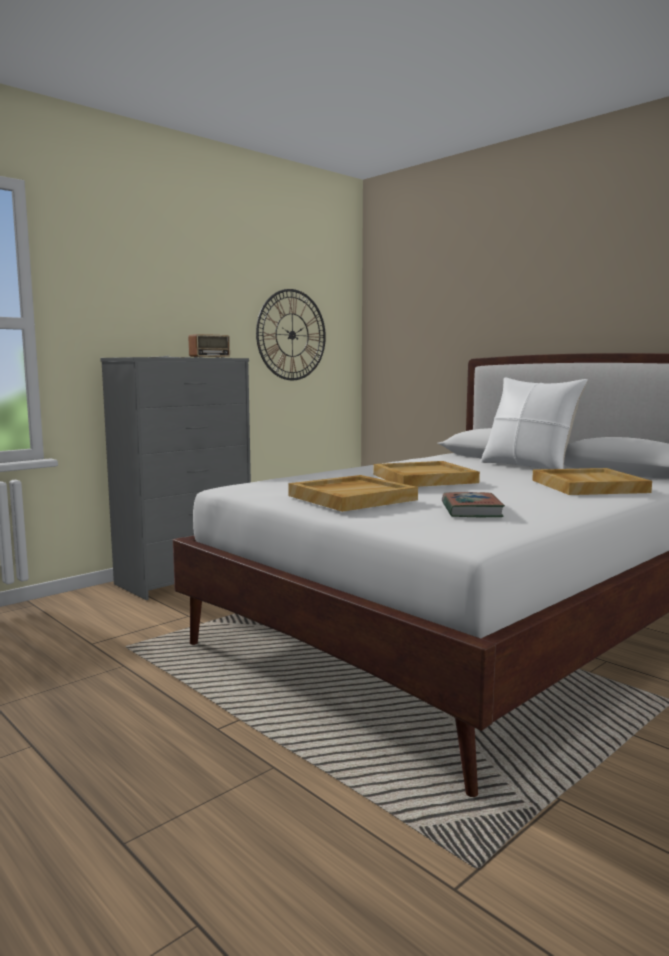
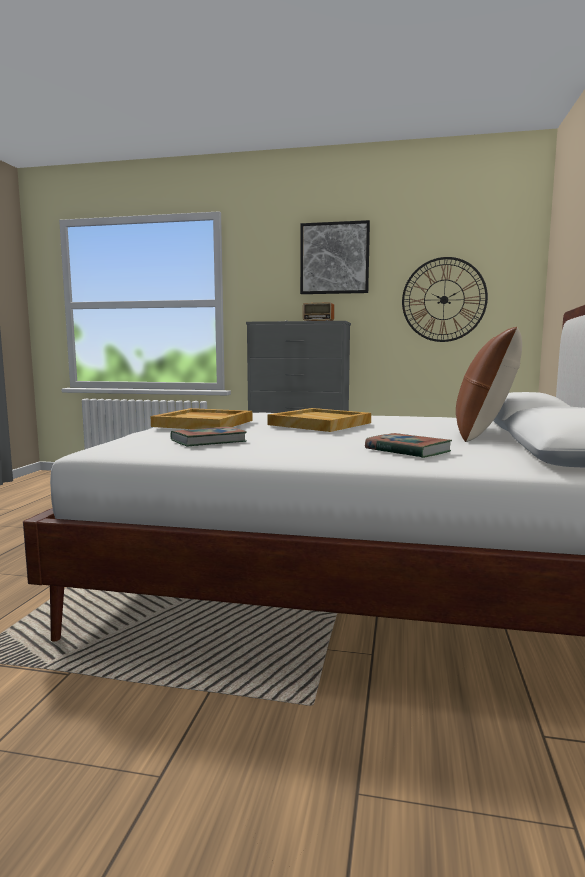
camera: 55 degrees right, 0 degrees up
white pillow [481,377,588,469] -> brown pillow [456,327,522,442]
beige tray [532,468,652,495] -> book [365,433,452,458]
none -> picture [300,220,370,294]

